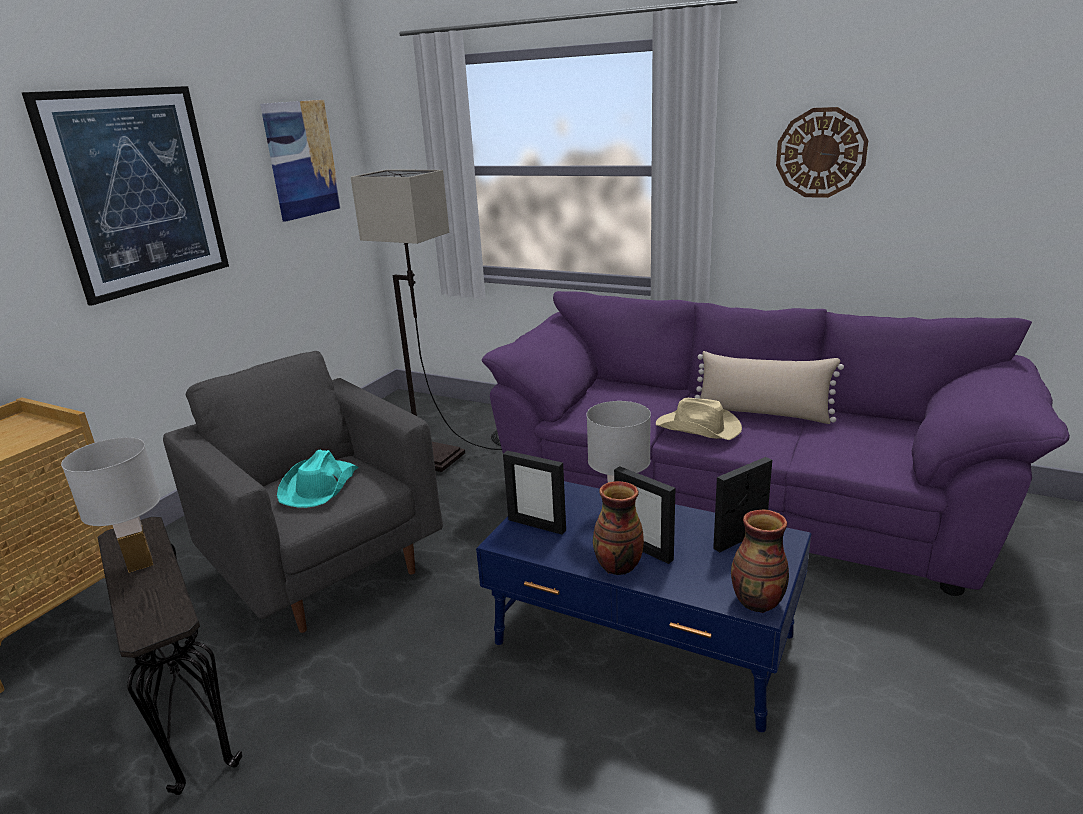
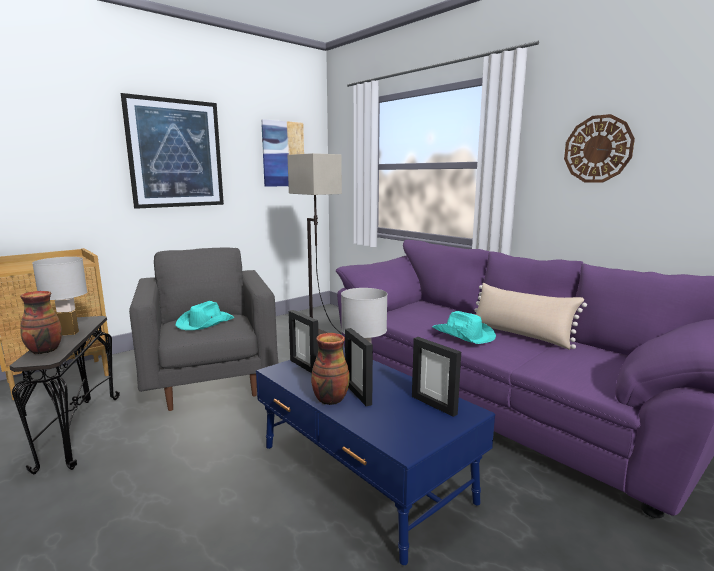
camera: 20 degrees right, 10 degrees down
beige hat [656,398,742,440] -> turquoise hat [433,311,496,344]
picture frame [713,457,772,552] -> picture frame turned 120 degrees counterclockwise [412,337,461,417]
vase [731,510,789,613] -> vase moved to [20,291,62,354]

